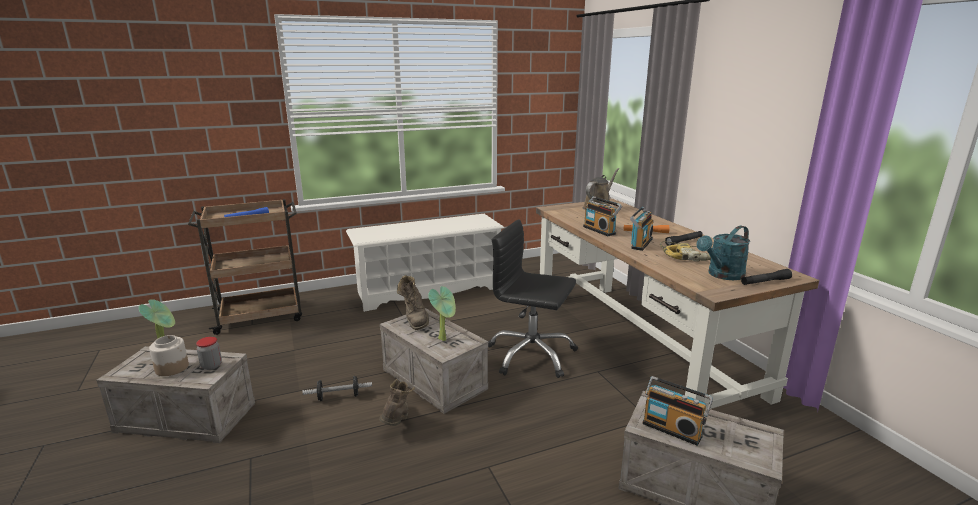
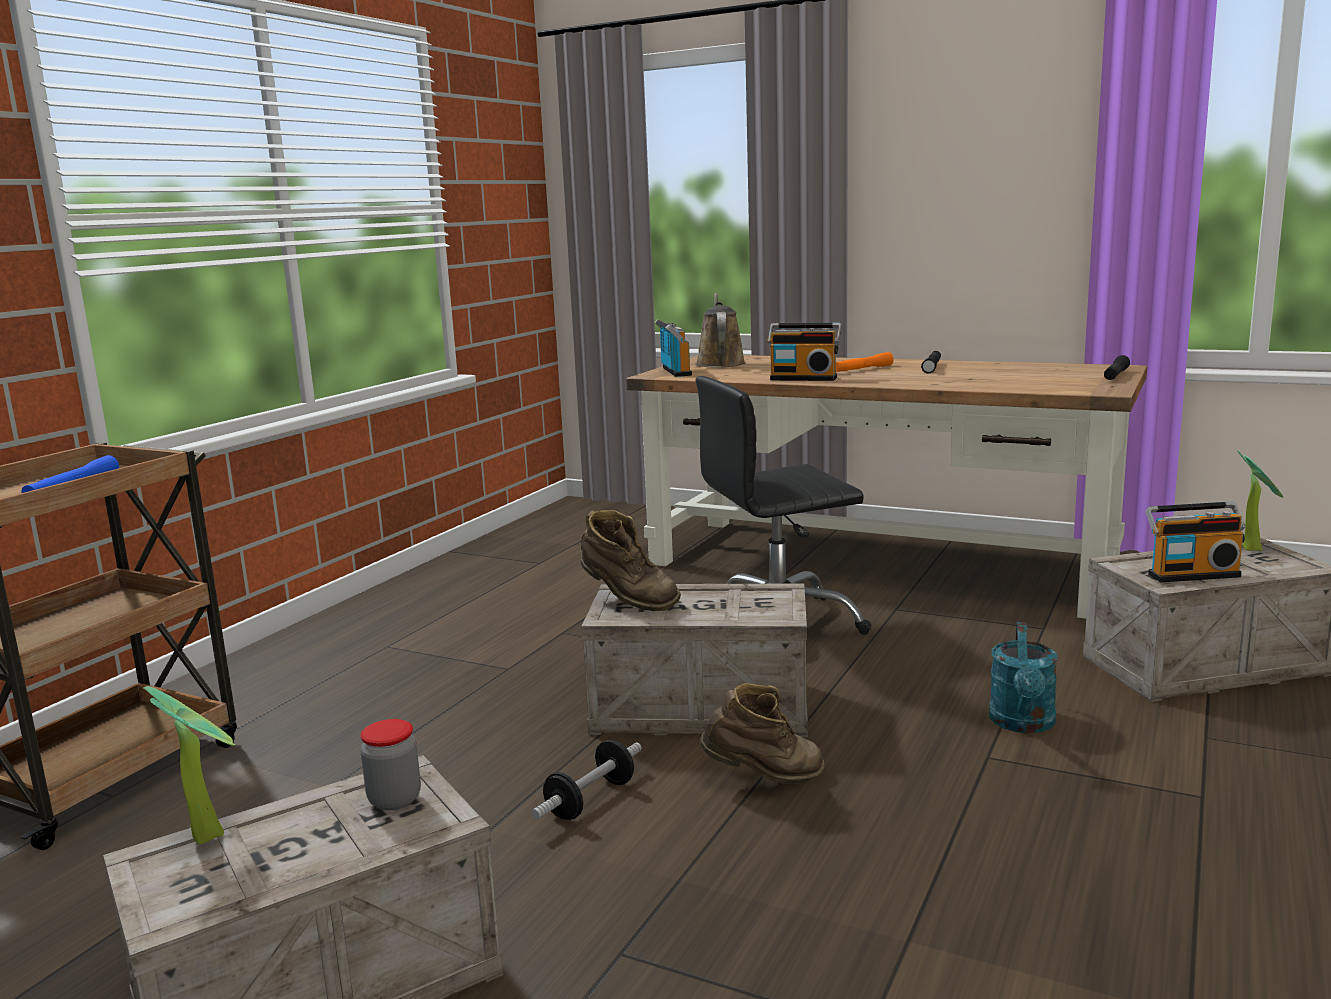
camera: 40 degrees left, 5 degrees down
jar [149,335,189,376] -> none
white shoe rack [346,214,504,312] -> none
brown boot [379,379,415,426] -> brown boot turned 120 degrees clockwise [700,683,824,784]
potted plant [428,286,456,341] -> potted plant moved to [1236,450,1284,551]
radio [630,207,653,251] -> radio moved to [655,319,692,377]
power drill [660,241,711,261] -> none
turquoise watering can [696,226,750,280] -> turquoise watering can moved to [989,622,1058,733]

